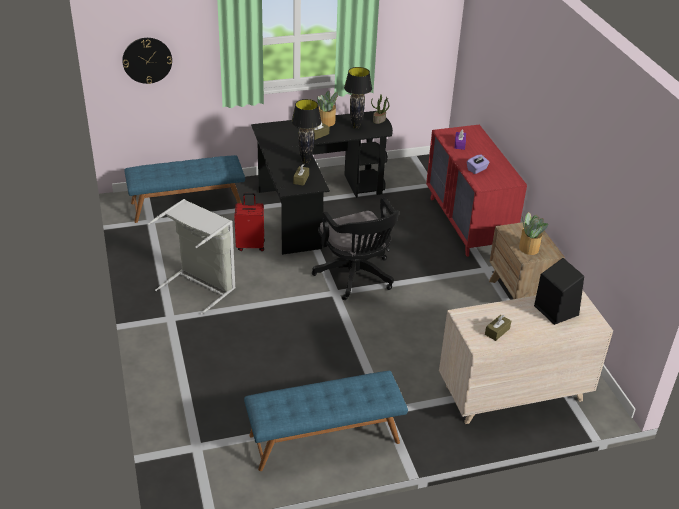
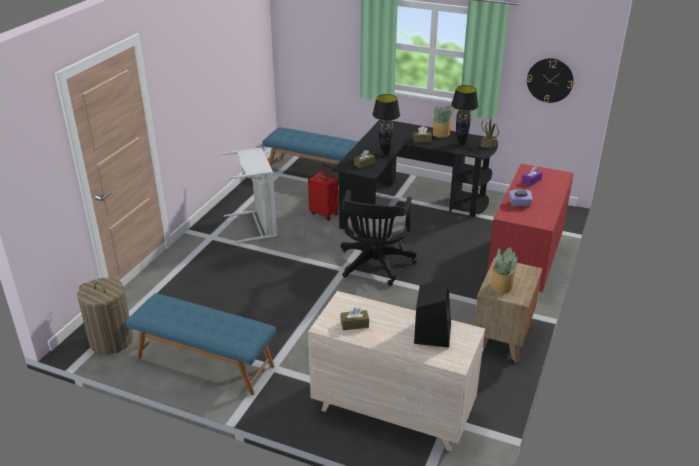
camera: 40 degrees right, 5 degrees down
wall clock [122,38,172,84] -> wall clock moved to [527,58,574,103]
none -> laundry basket [77,278,133,355]

